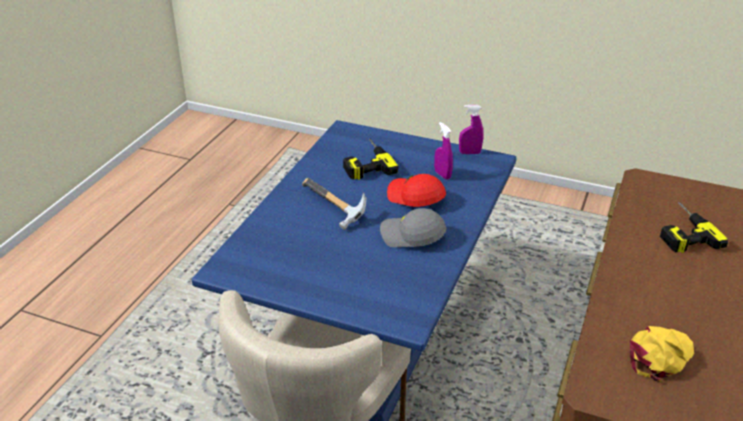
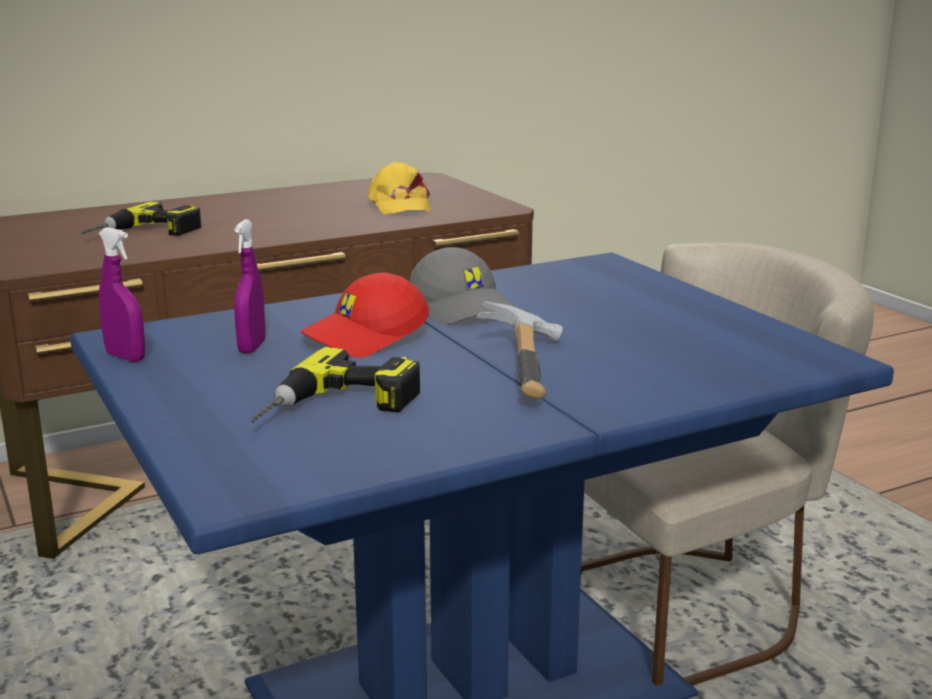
camera: 140 degrees left, 15 degrees down
red cap [387,174,446,207] -> red cap turned 60 degrees clockwise [301,273,429,358]
yellow cap [630,326,694,382] -> yellow cap turned 105 degrees counterclockwise [367,161,431,214]

